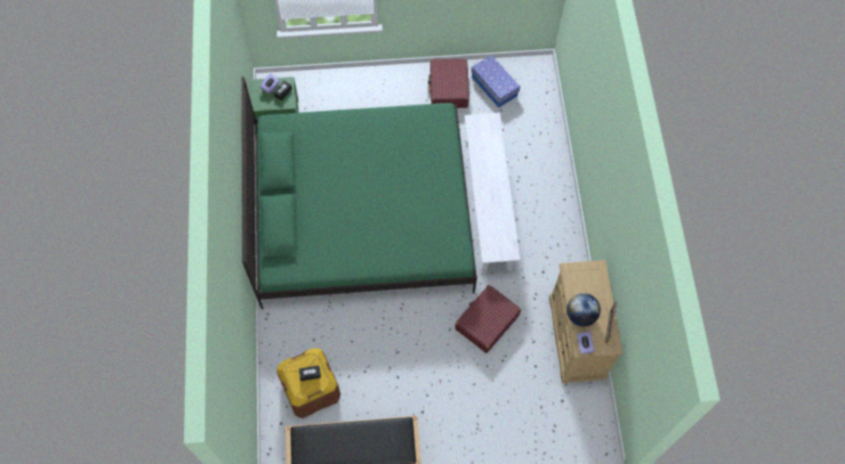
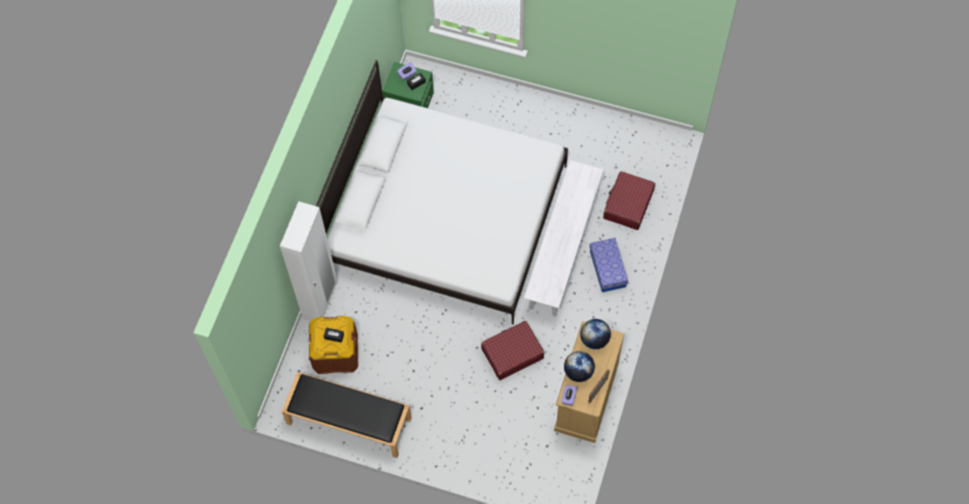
camera: 25 degrees right, 0 degrees up
green bed [242,76,477,309] -> white bed [316,60,568,324]
red suitcase [428,59,469,108] -> red suitcase moved to [603,171,655,230]
storage box [471,55,520,108] -> storage box moved to [590,238,628,292]
none -> white wardrobe [280,201,338,321]
none -> globe [580,319,611,349]

